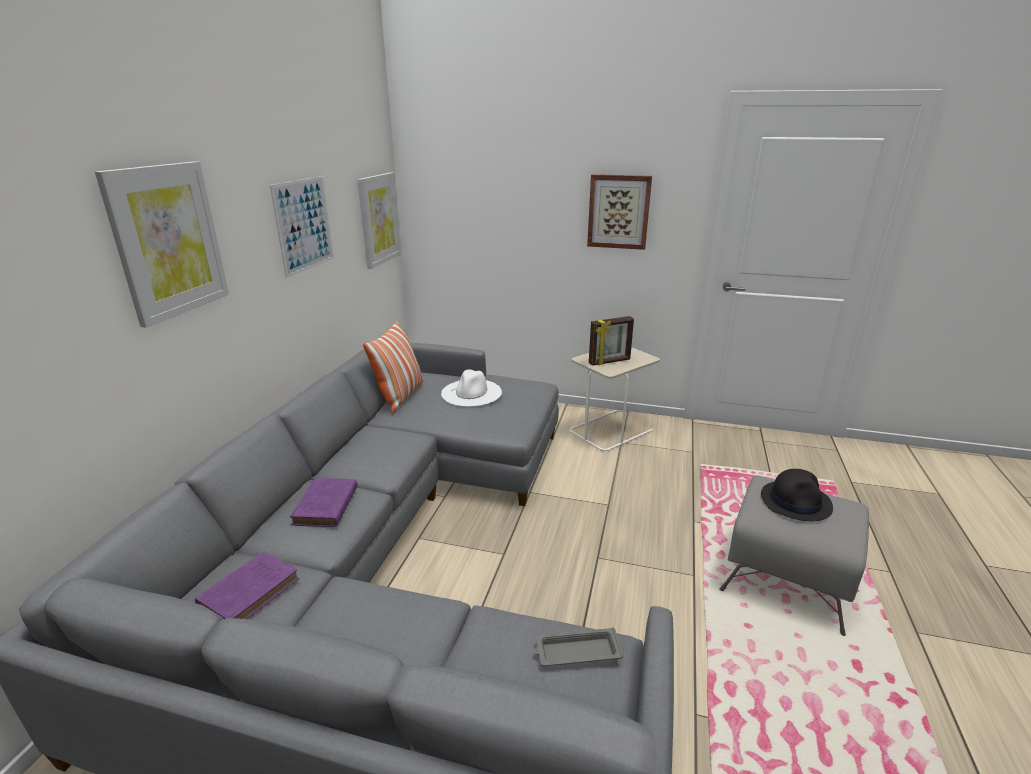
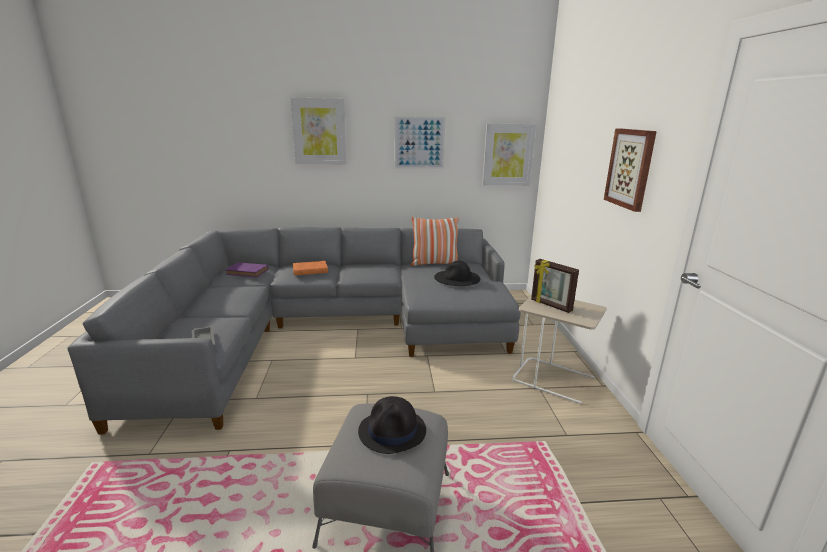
camera: 70 degrees right, 5 degrees down
purple book [290,478,358,527] -> orange book [293,261,328,276]
white hat [441,369,502,407] -> black hat [434,260,480,286]

